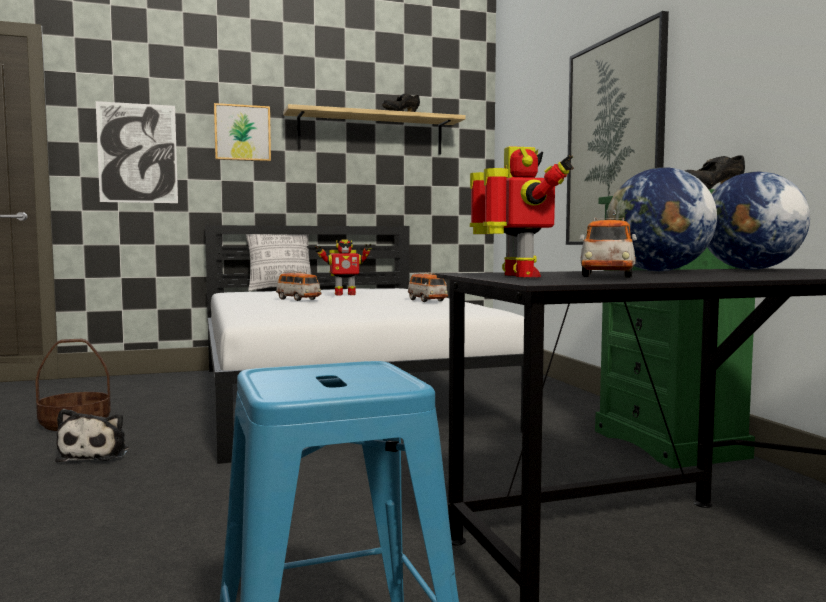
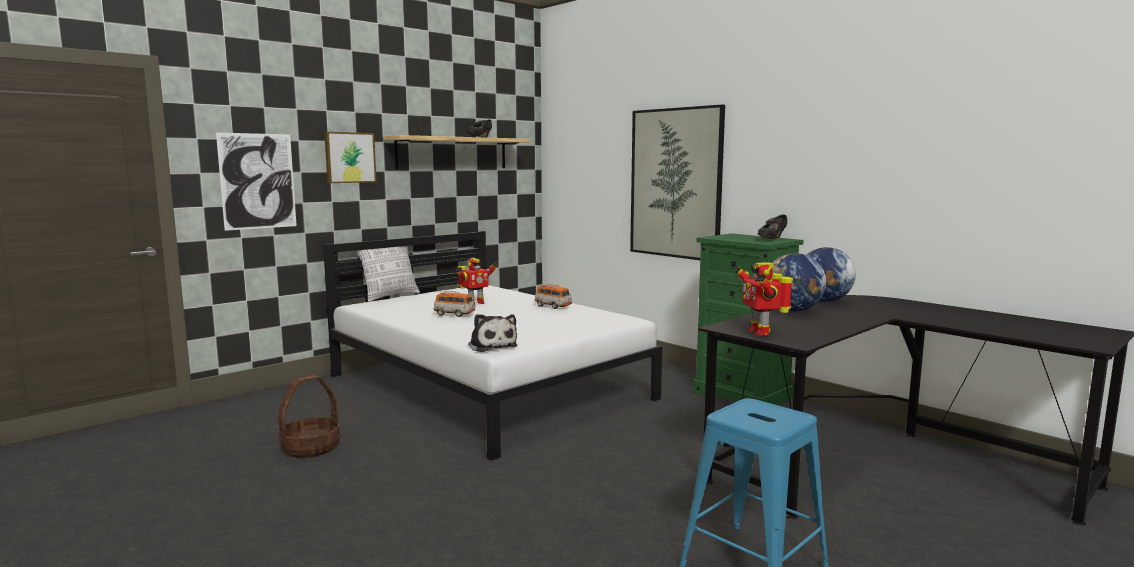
camera: 25 degrees left, 5 degrees up
plush toy [55,409,129,462] -> plush toy moved to [468,314,517,352]
toy robot [470,146,574,278] -> toy robot turned 150 degrees counterclockwise [735,262,793,336]
toy car [579,218,637,278] -> none

